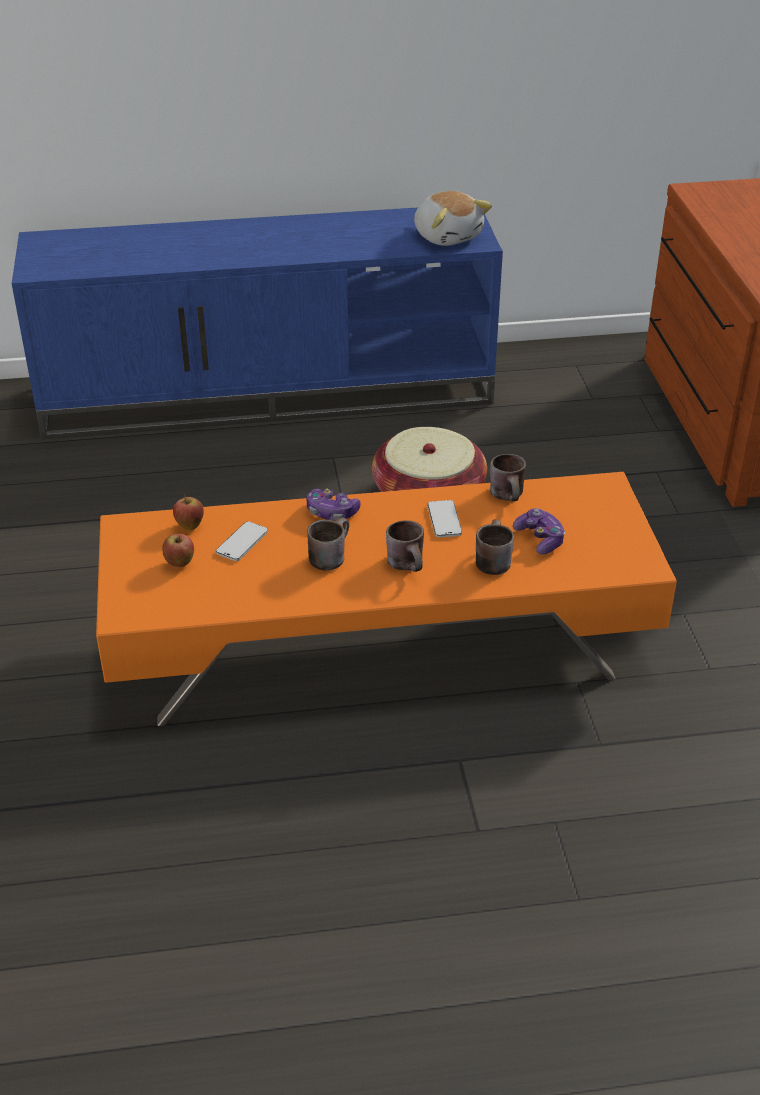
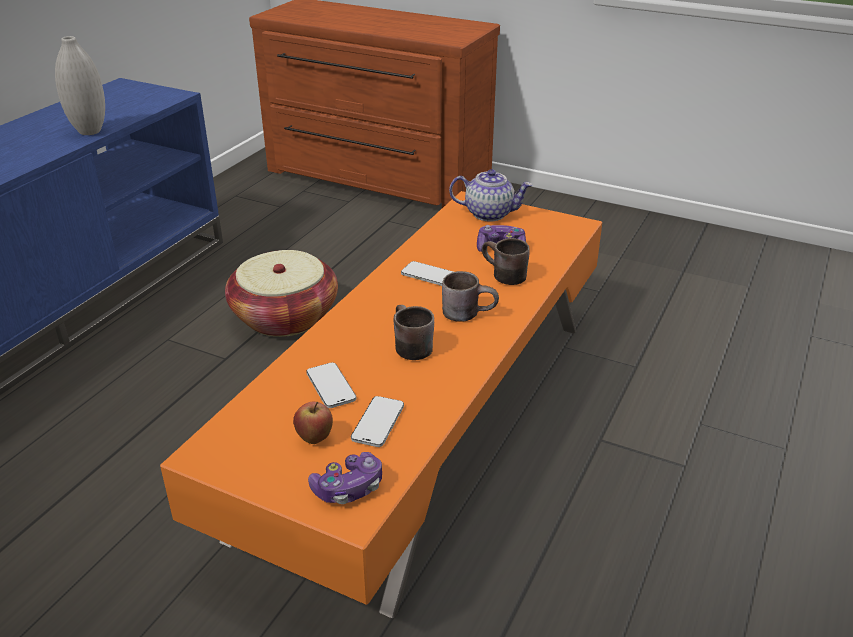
camera: 55 degrees left, 5 degrees down
apple [173,494,204,530] -> none
game controller [306,489,361,520] -> game controller moved to [308,452,382,504]
plush toy [414,191,492,246] -> none
brown mug [490,454,526,502] -> none
none -> white vase [55,36,105,135]
none -> phone [351,396,404,447]
none -> teapot [449,169,533,221]

